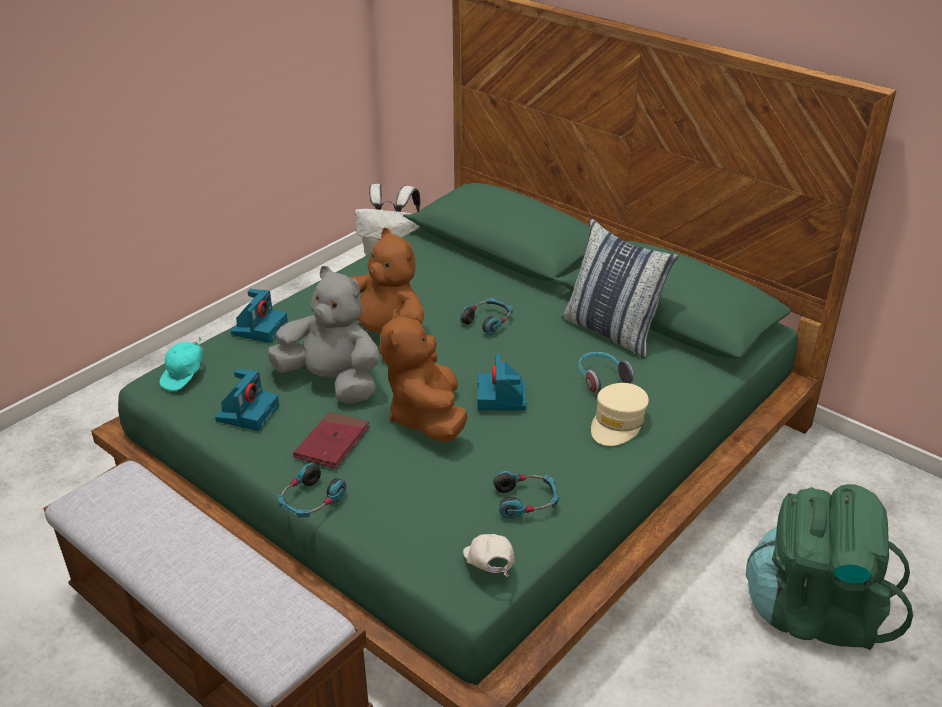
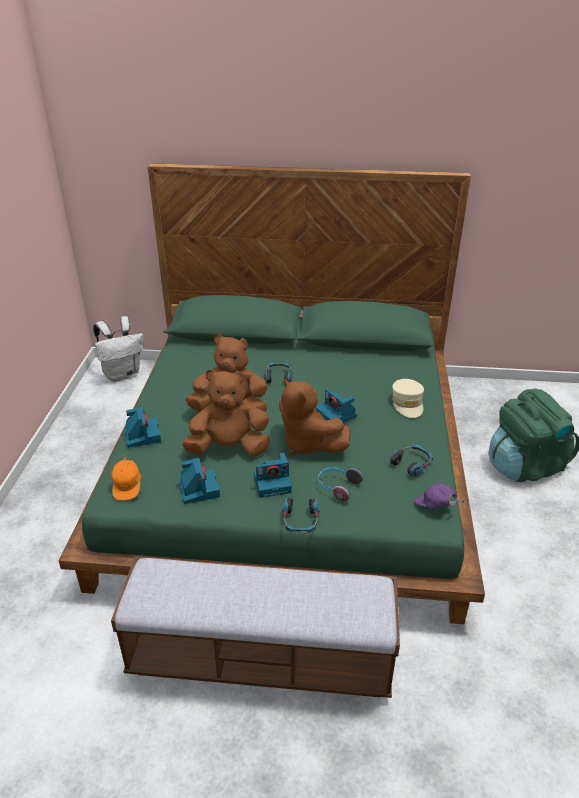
camera: 35 degrees left, 0 degrees up
turquoise cap [159,337,203,391] -> orange cap [111,455,141,501]
grey plush toy [267,266,379,404] -> brown plush toy [182,369,270,457]
red book [293,412,370,469] -> camera [254,453,292,498]
white cap [463,534,514,577] -> purple cap [414,483,464,507]
pillow [562,219,678,358] -> none
headphones [579,352,634,394] -> headphones moved to [318,467,363,501]

